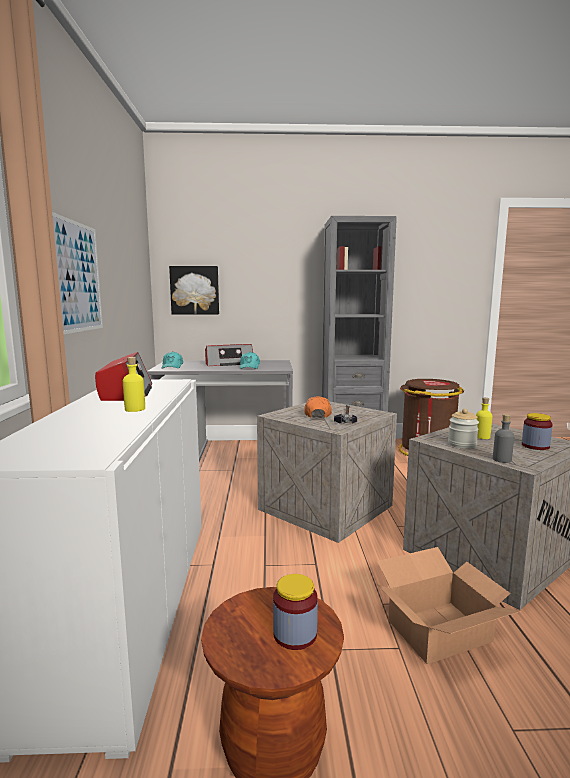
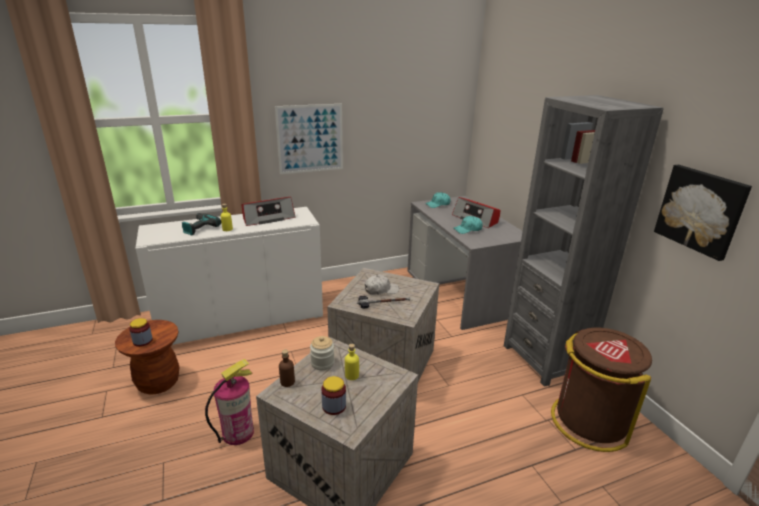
camera: 70 degrees right, 15 degrees up
picture [169,266,219,315] -> picture moved to [654,165,752,261]
orange cap [304,396,332,418] -> white cap [365,274,399,295]
cardboard box [377,547,521,664] -> fire extinguisher [205,359,254,445]
grey bottle [493,414,514,463] -> brown bottle [279,350,295,387]
none -> power drill [181,213,221,235]

